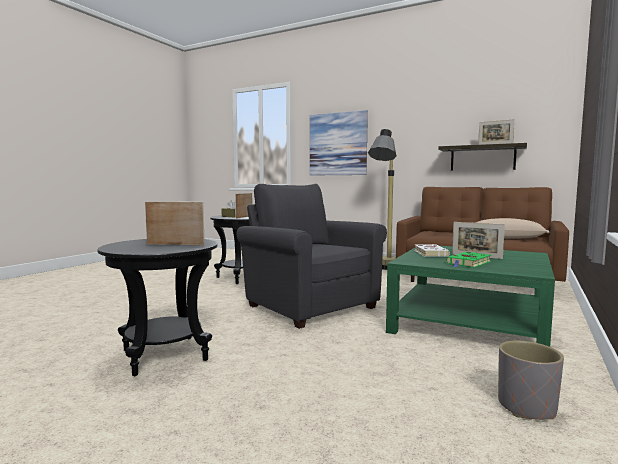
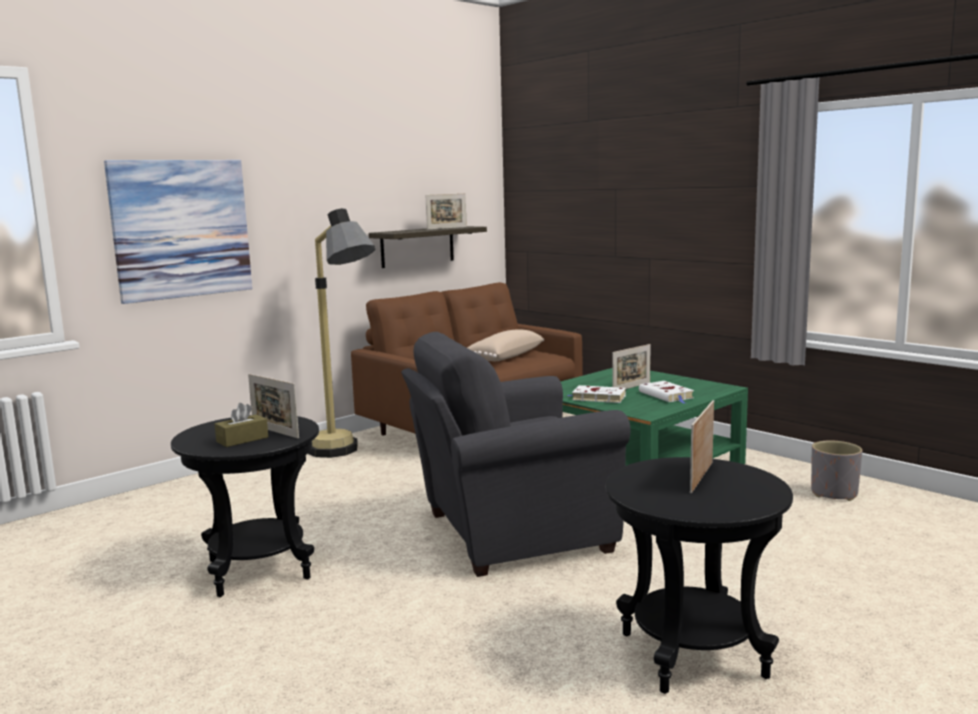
camera: 70 degrees left, 5 degrees up
green book [446,252,491,268] -> white book [639,381,694,403]

